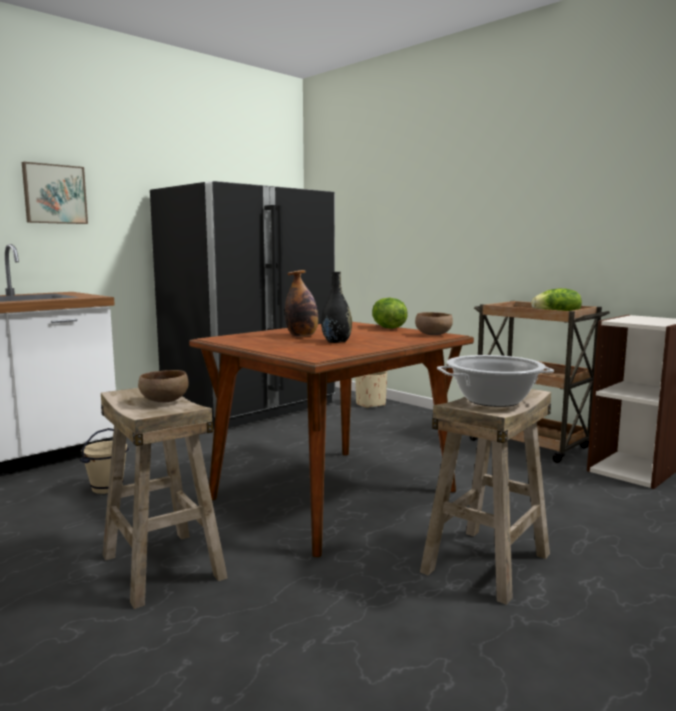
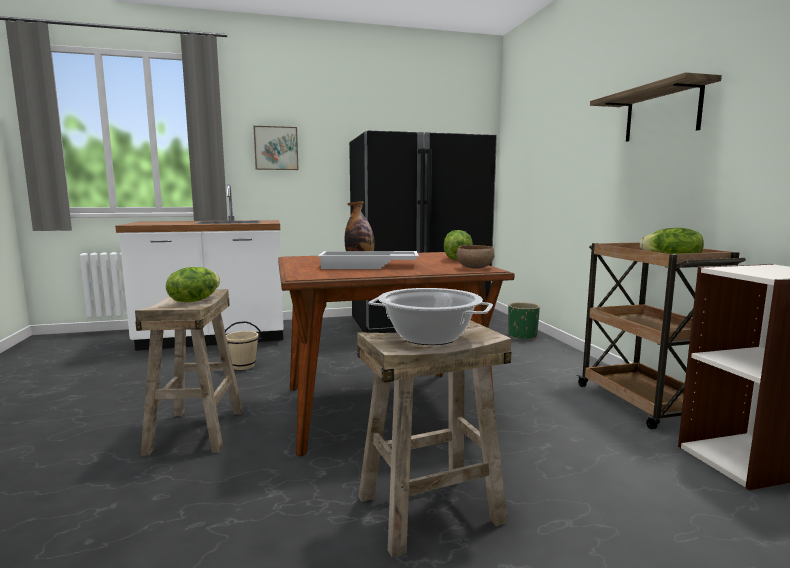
camera: 30 degrees right, 0 degrees up
brown bowl [138,370,189,402] -> lettuce [166,267,220,302]
black vase [321,272,352,343] -> white tray [318,251,419,269]
beige planter [355,371,387,408] -> green planter [508,302,540,339]
none -> shelf [590,72,722,142]

